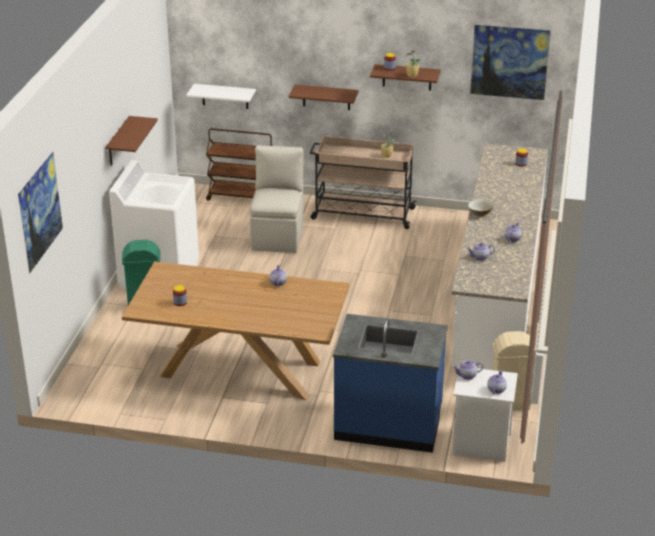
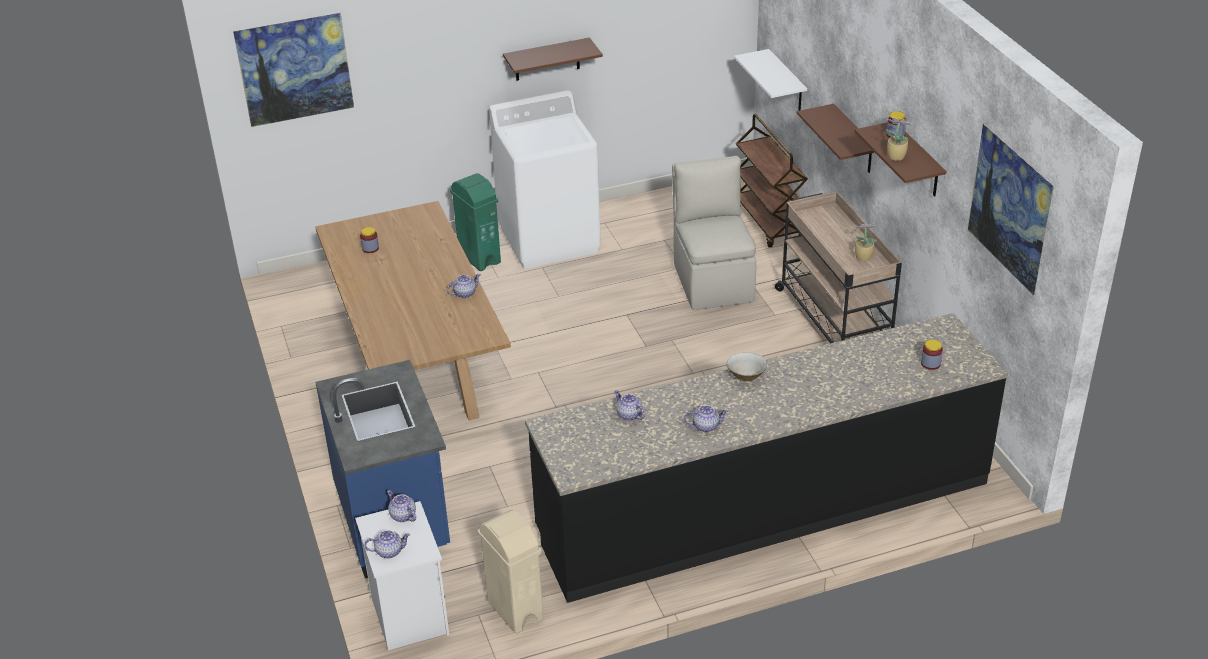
camera: 60 degrees right, 5 degrees up
beige chair [250,145,304,253] -> beige chair turned 75 degrees counterclockwise [672,156,756,310]
white counter [451,143,548,370] -> black counter [525,313,1008,603]

